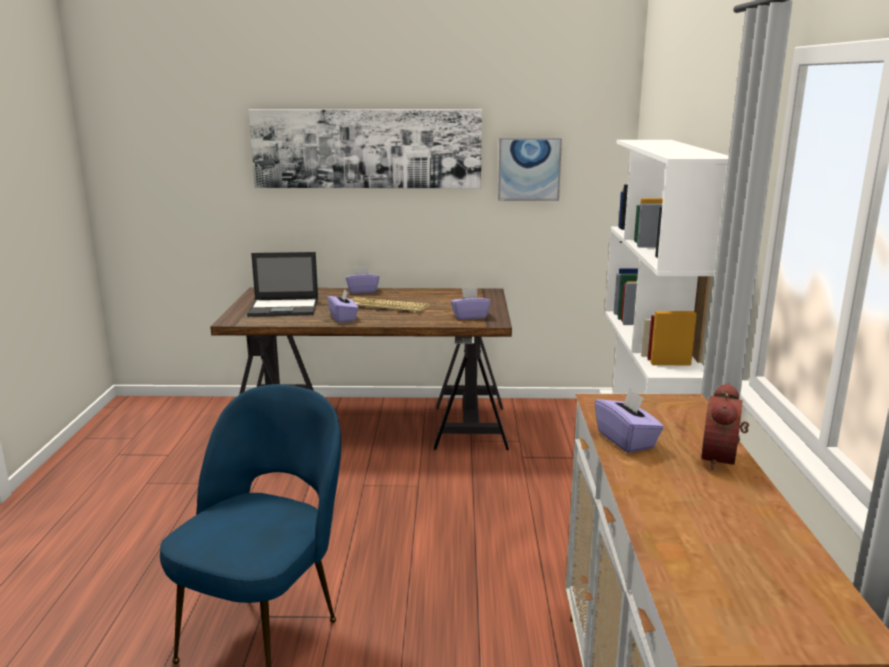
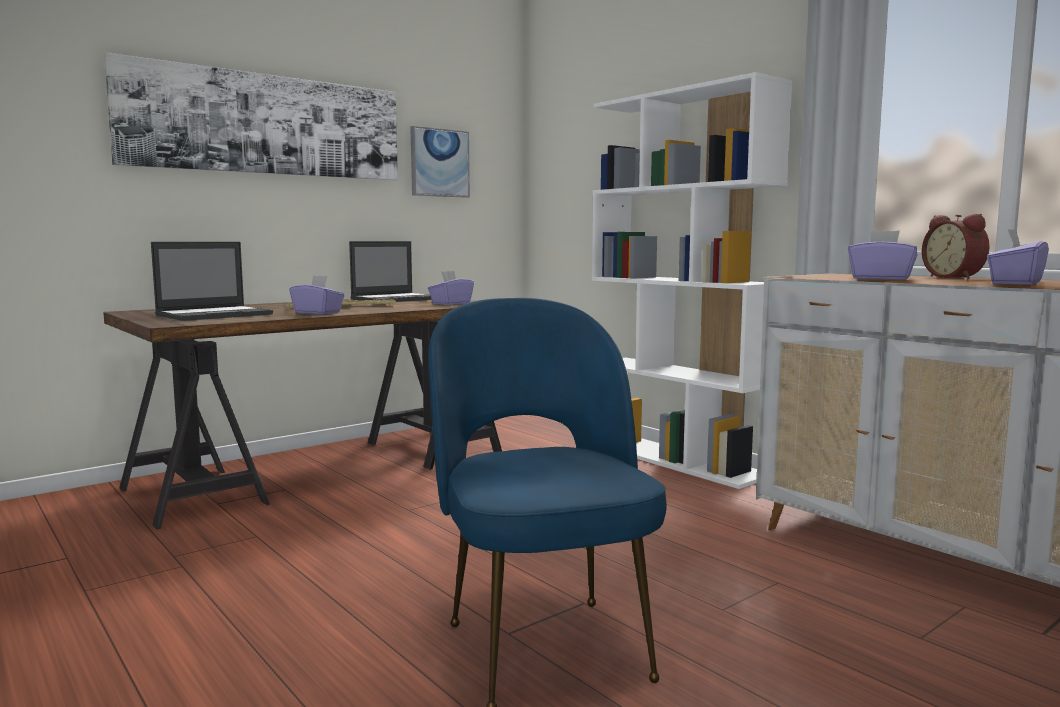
camera: 40 degrees left, 10 degrees down
purple tissue box [346,265,379,293] -> purple tissue box moved to [987,229,1049,285]
none -> laptop [349,241,432,302]

